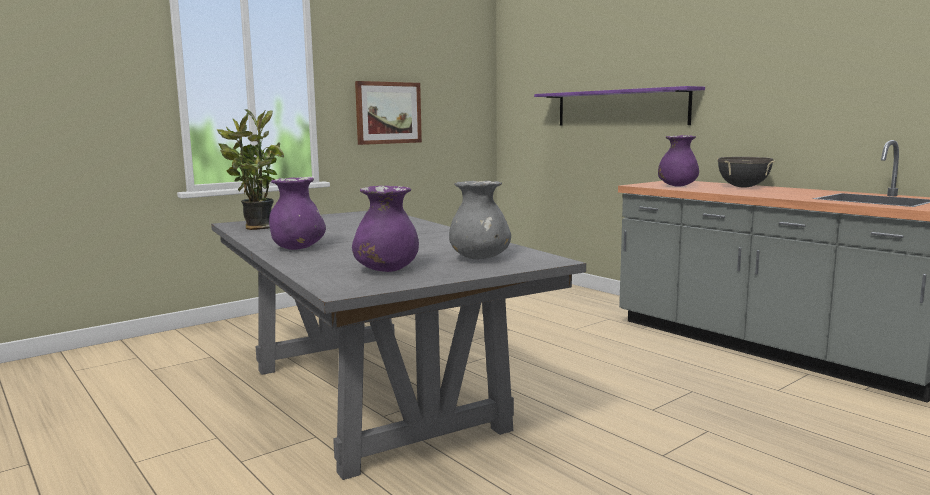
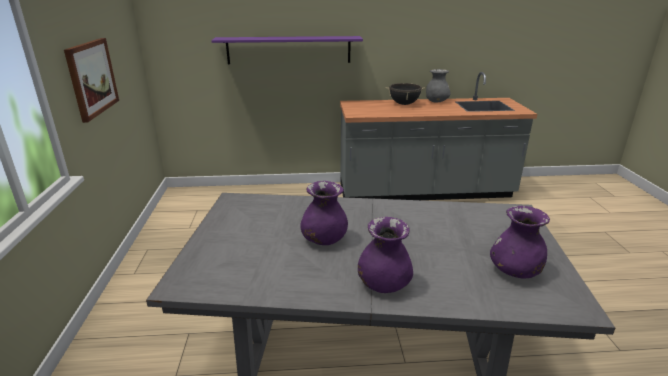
camera: 55 degrees left, 15 degrees up
potted plant [217,109,284,230] -> none
grey vase [449,181,511,259] -> grey vase moved to [426,69,451,103]
purple vase [658,135,699,187] -> purple vase moved to [300,181,348,245]

